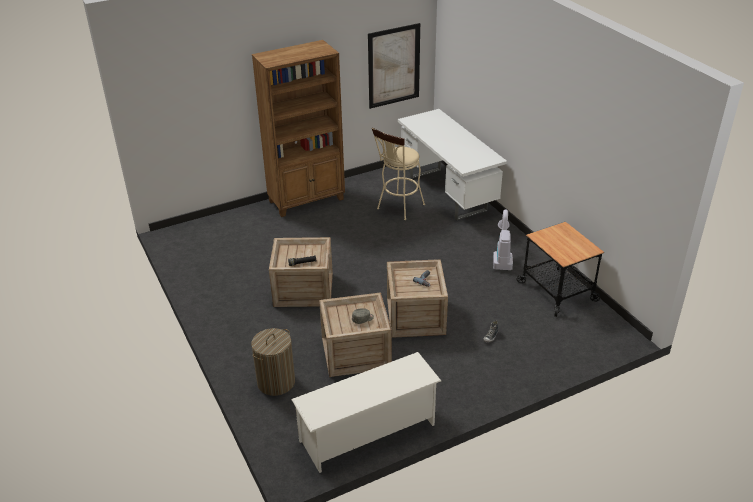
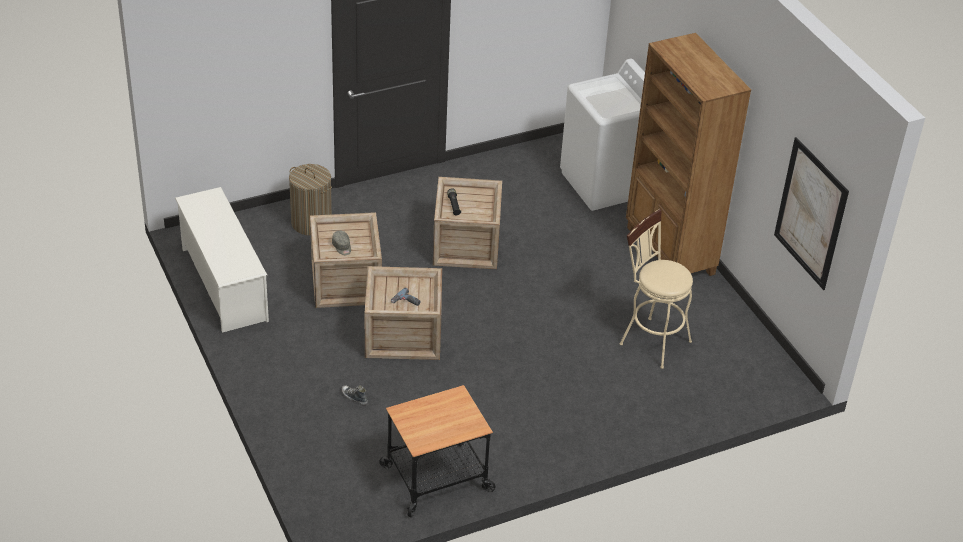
camera: 90 degrees right, 5 degrees up
white desk [398,109,507,221] -> none
vacuum cleaner [493,209,513,270] -> none
none -> white washing machine [560,59,645,211]

